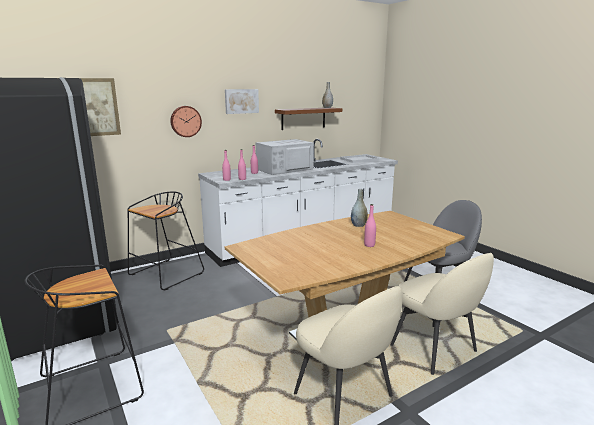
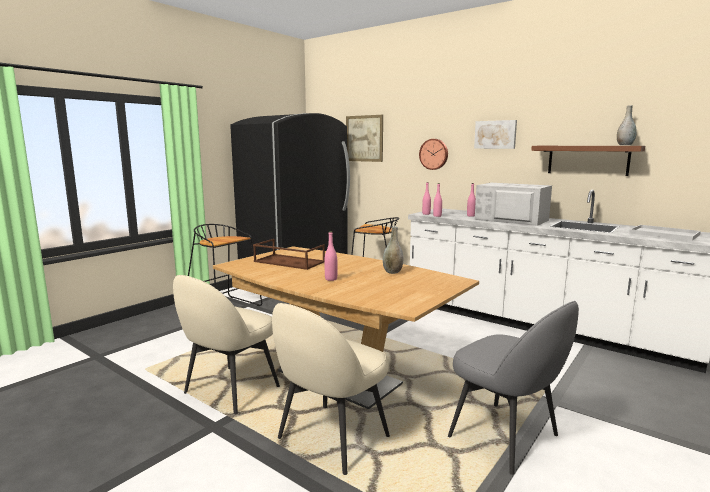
camera: 70 degrees right, 5 degrees down
none -> brown tray [253,239,325,270]

